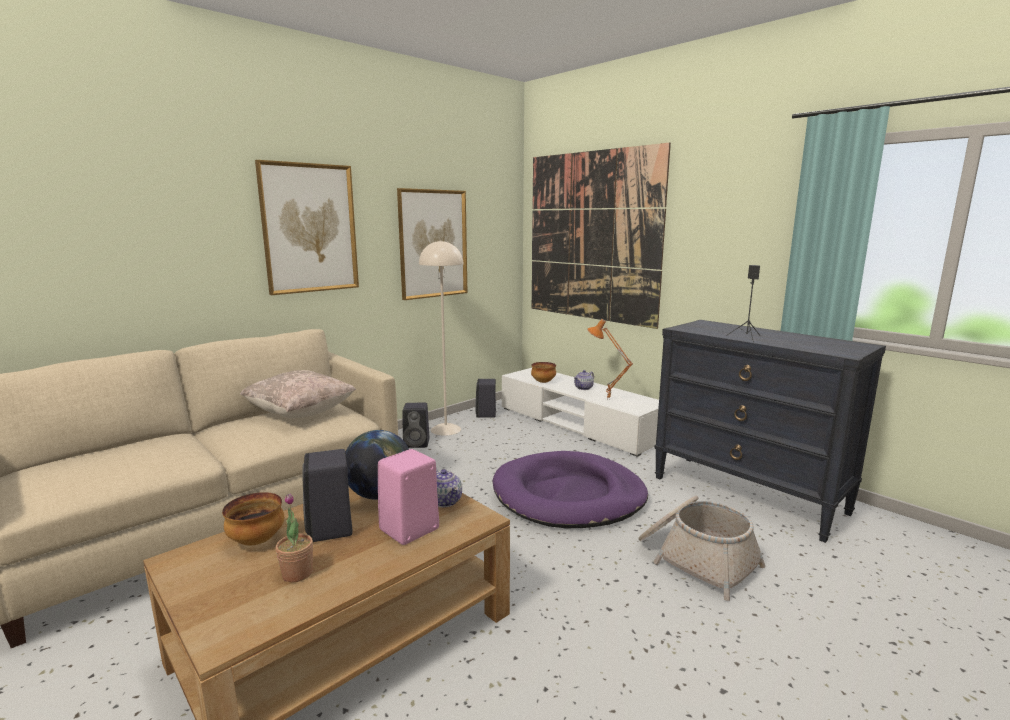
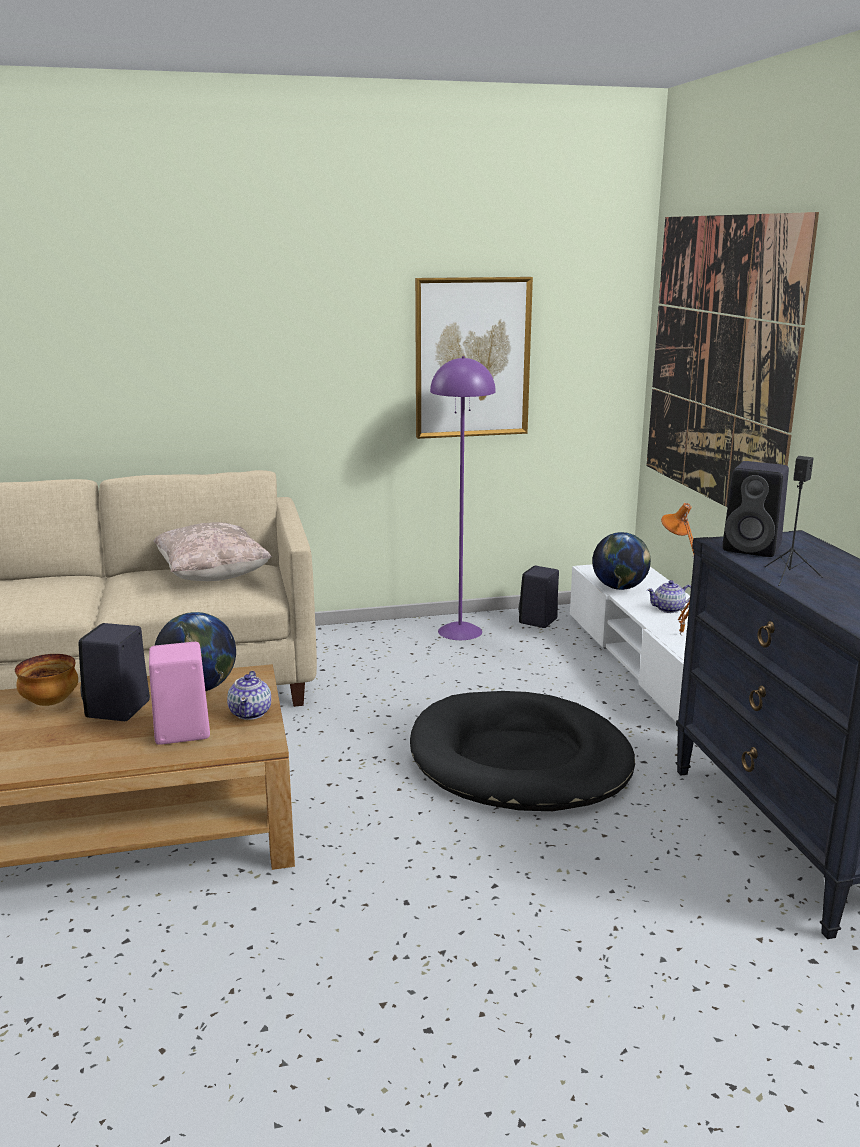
camera: 30 degrees right, 5 degrees up
picture [255,160,359,295] -> none
potted plant [276,493,313,582] -> none
black speaker [402,403,430,448] -> black speaker moved to [722,461,789,557]
beige floor lamp [419,240,464,436] -> purple floor lamp [430,356,496,640]
purple dog bed [493,451,648,528] -> black dog bed [410,691,635,811]
bowl [531,362,556,383] -> globe [592,532,651,590]
basket [638,496,766,601] -> none

